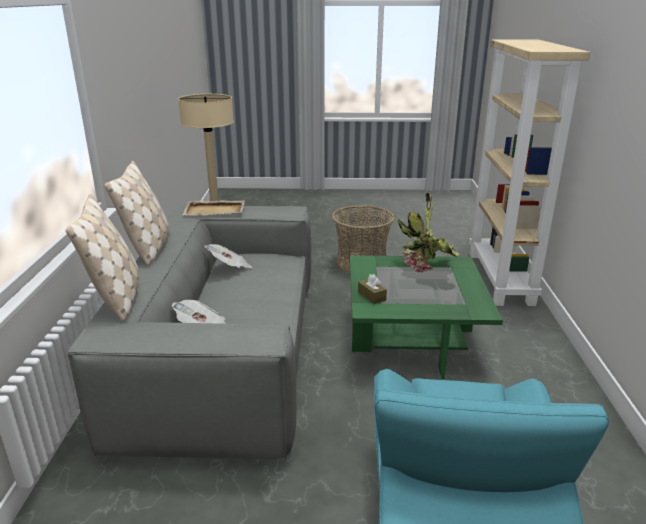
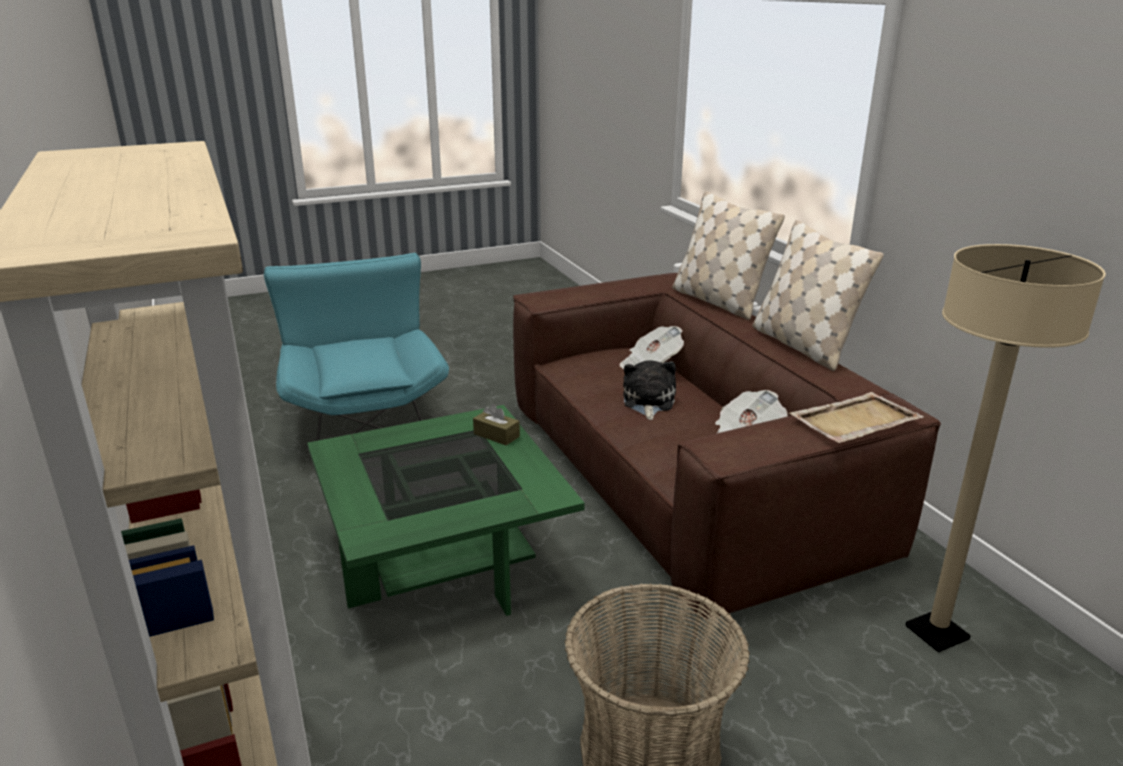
camera: 155 degrees right, 0 degrees up
grey sofa [67,206,311,459] -> brown sofa [513,273,941,619]
potted plant [398,193,459,273] -> none
none -> plush toy [623,360,676,420]

